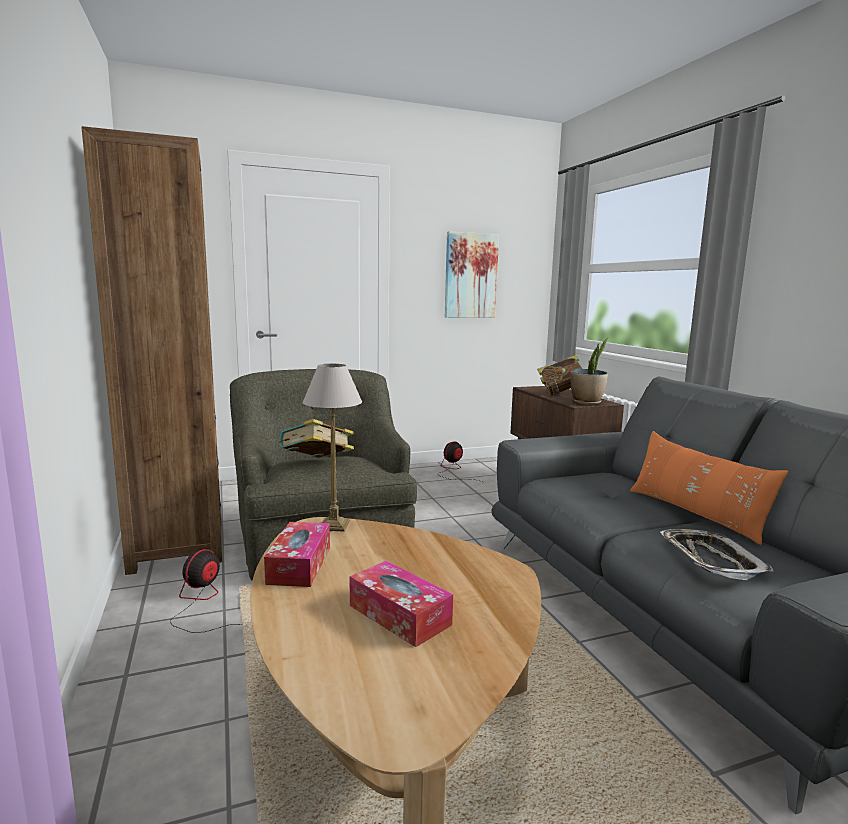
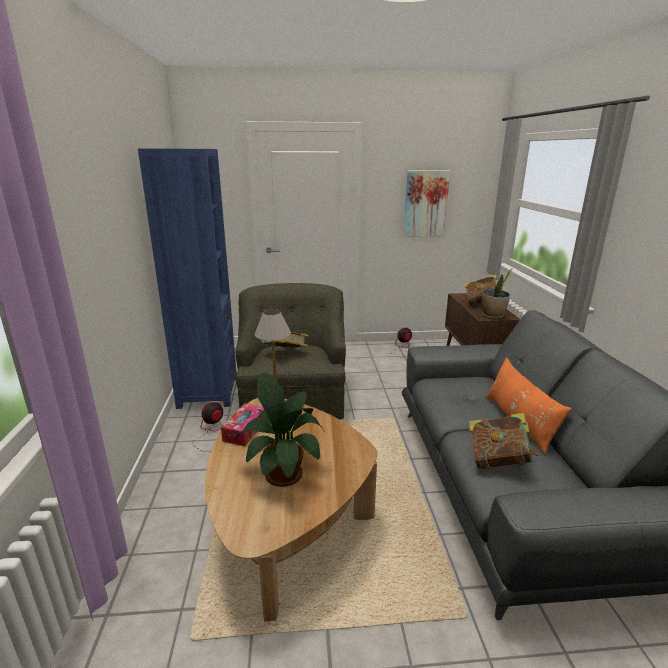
camera: 15 degrees right, 10 degrees up
brown bookcase [81,126,222,575] -> blue bookcase [138,148,237,409]
tissue box [350,561,453,647] -> potted plant [235,373,325,487]
tray [660,529,774,580] -> book [469,413,538,469]

